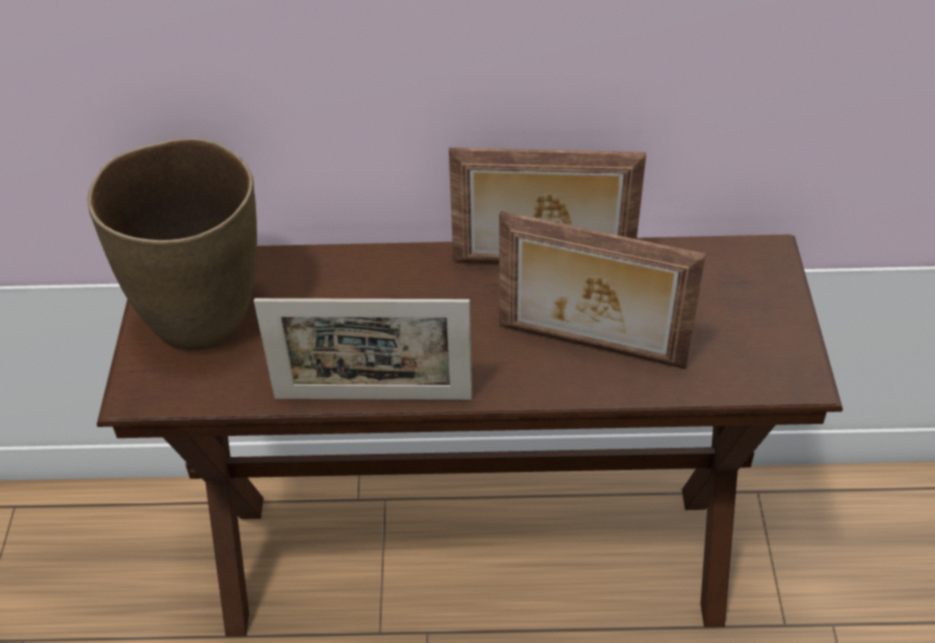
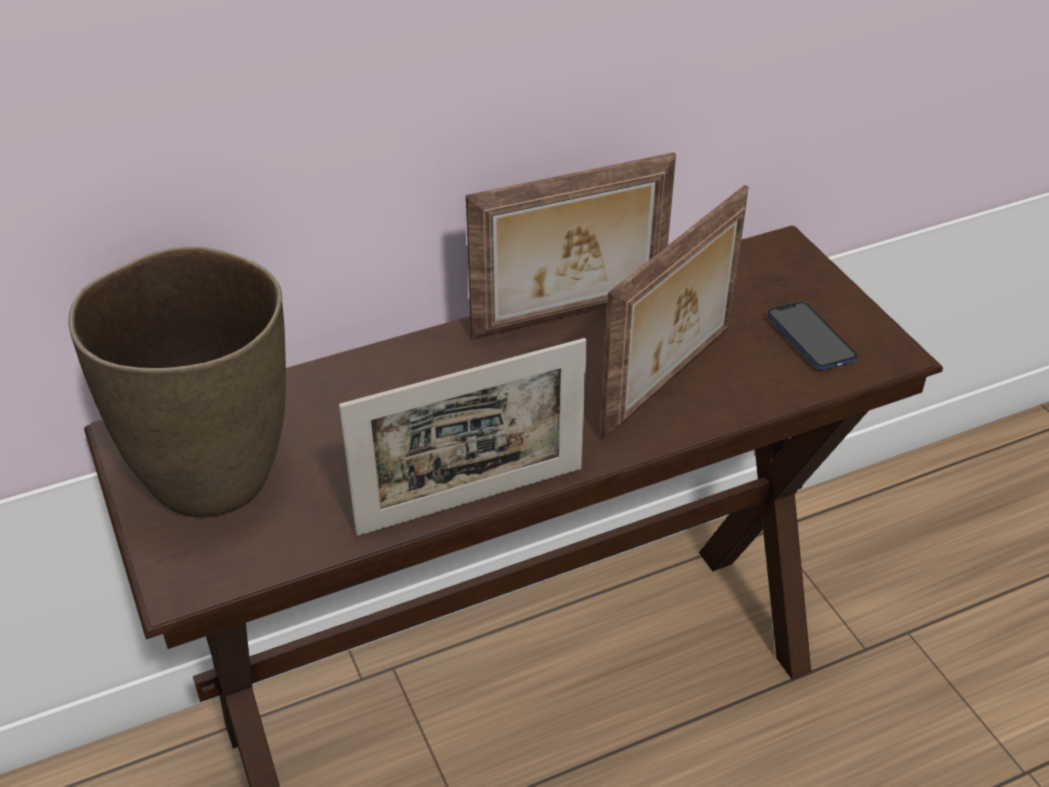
camera: 25 degrees left, 5 degrees down
picture frame [499,211,706,369] -> picture frame turned 45 degrees counterclockwise [600,185,749,440]
none -> phone [767,302,857,370]

